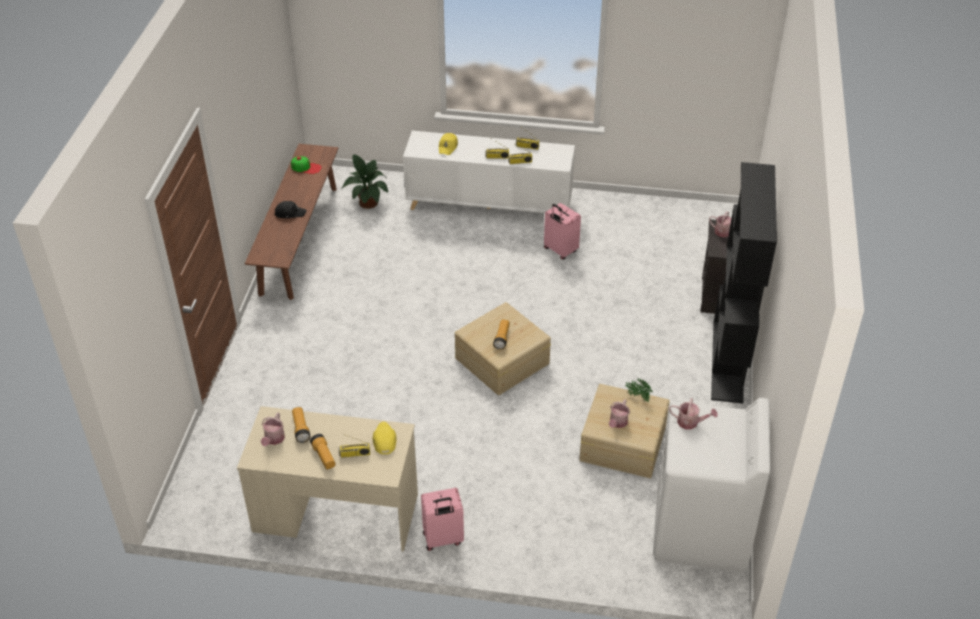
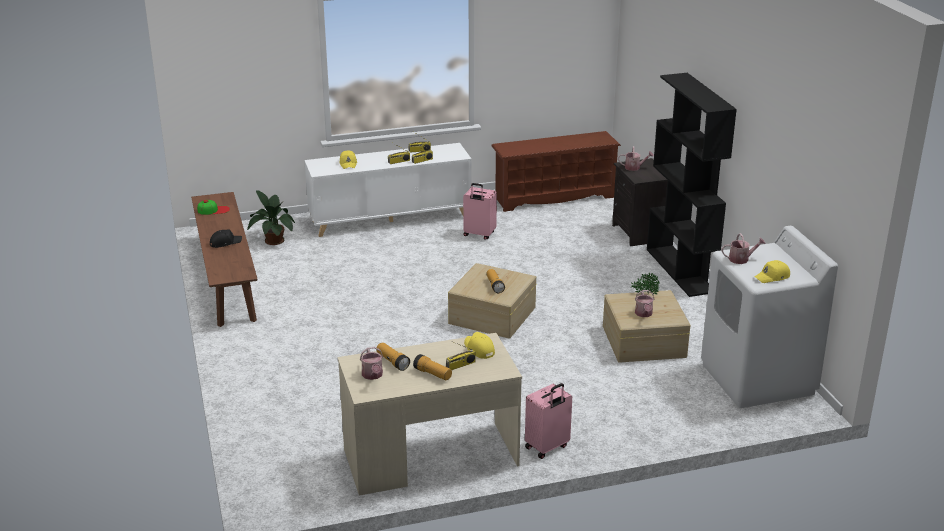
camera: 25 degrees left, 15 degrees down
none -> brown shoe rack [491,131,621,212]
none -> yellow cap [755,260,790,283]

